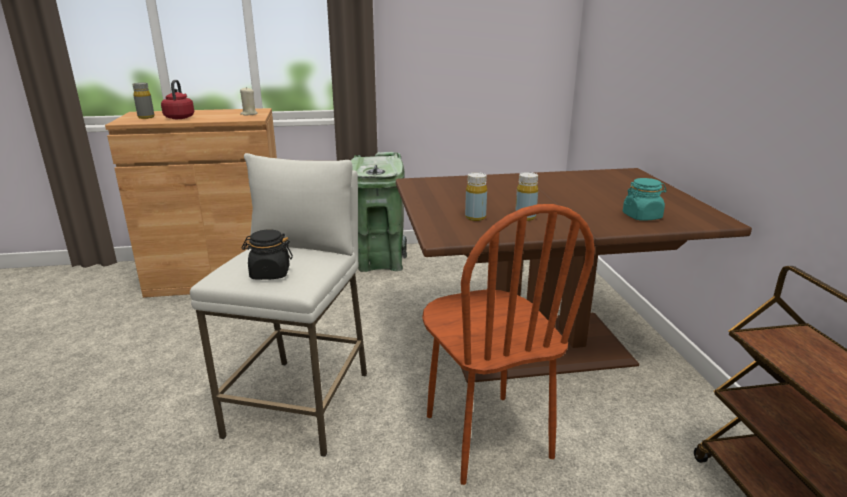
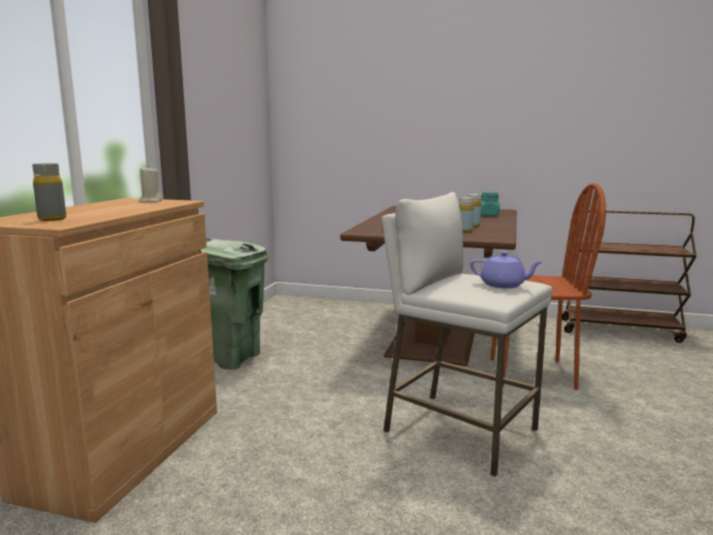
camera: 65 degrees left, 10 degrees down
red kettle [161,80,194,119] -> none
black jar [242,229,293,280] -> purple teapot [470,251,543,289]

